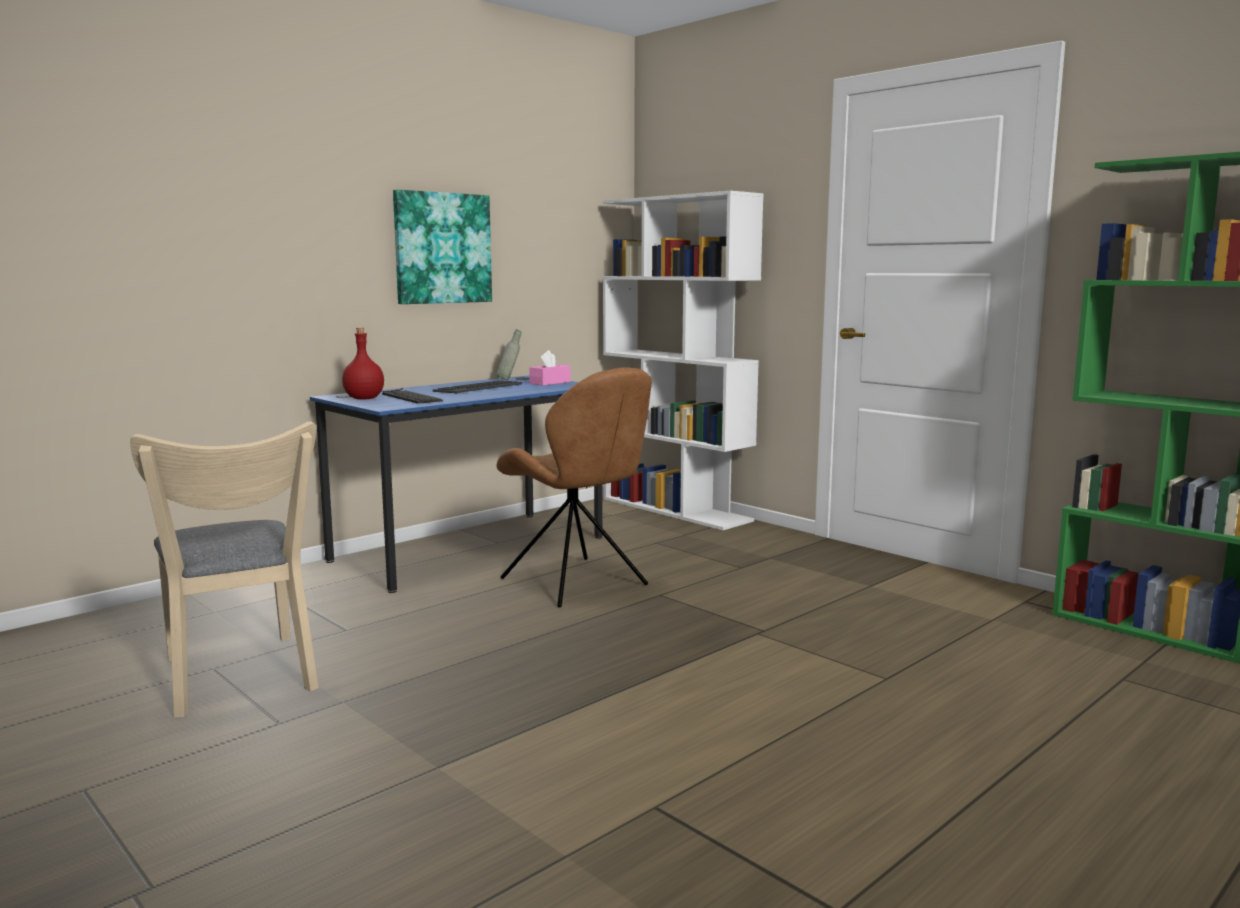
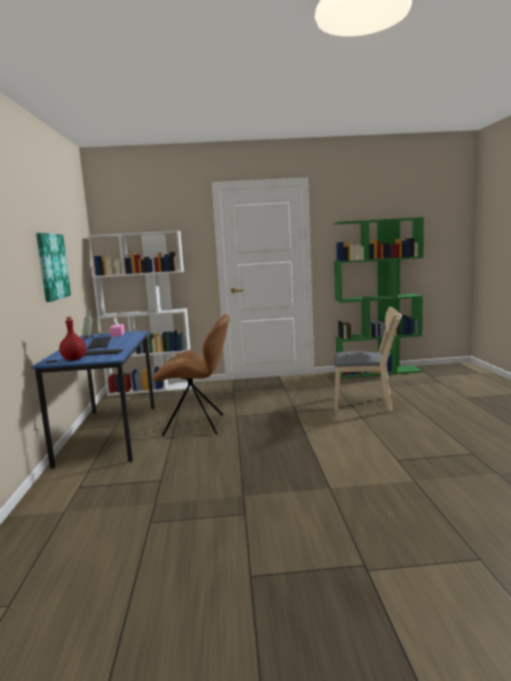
camera: 50 degrees left, 0 degrees up
beige chair [130,421,319,718] -> beige chair moved to [334,307,402,412]

